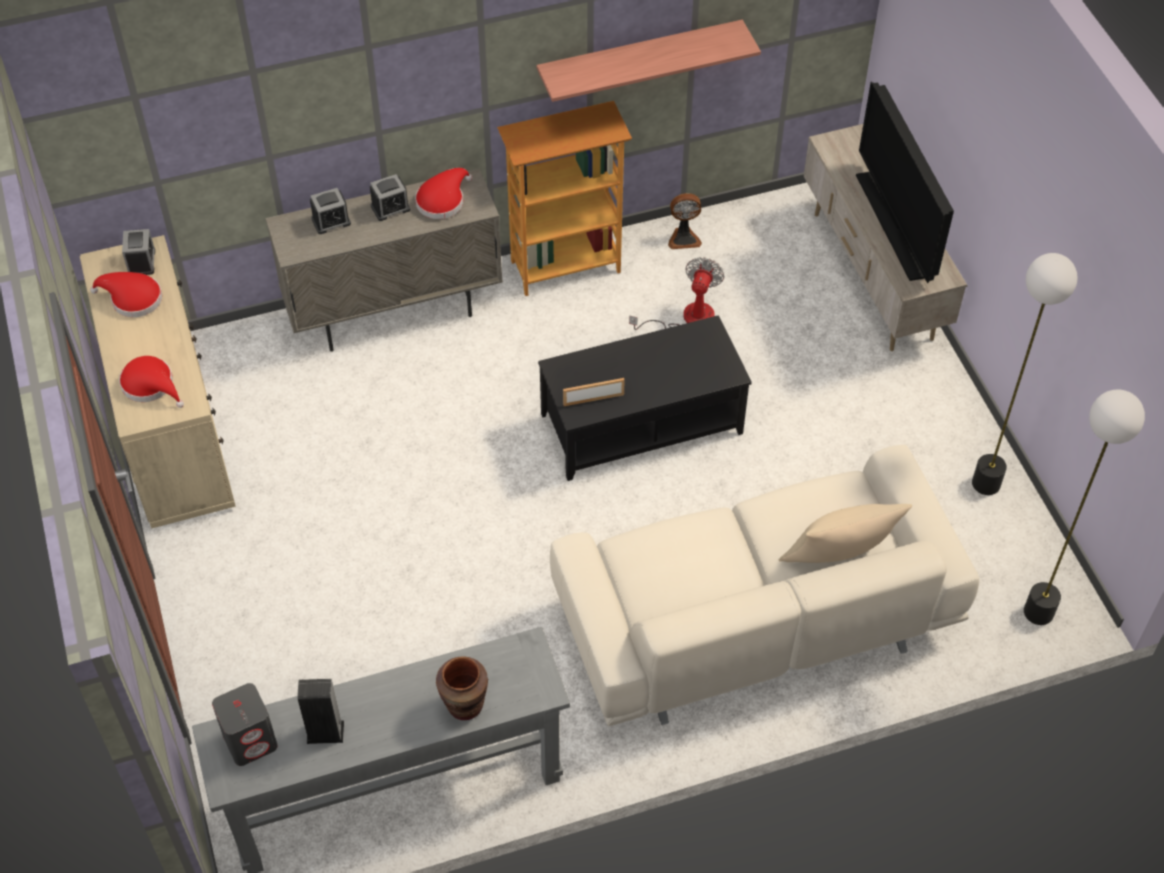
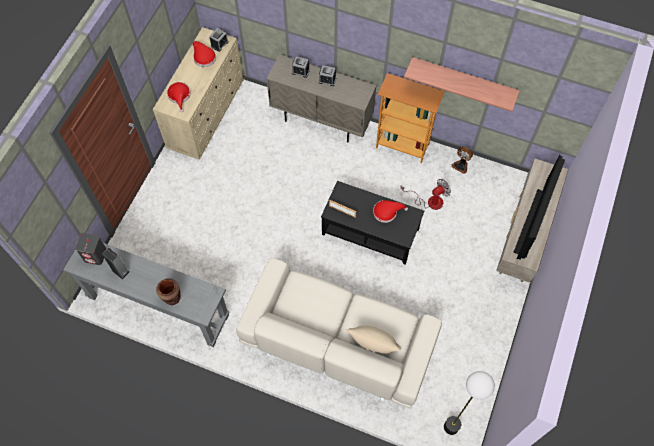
camera: 40 degrees right, 10 degrees up
red hat [415,168,473,219] -> red hat moved to [373,200,408,223]
floor lamp [972,253,1078,495] -> none

